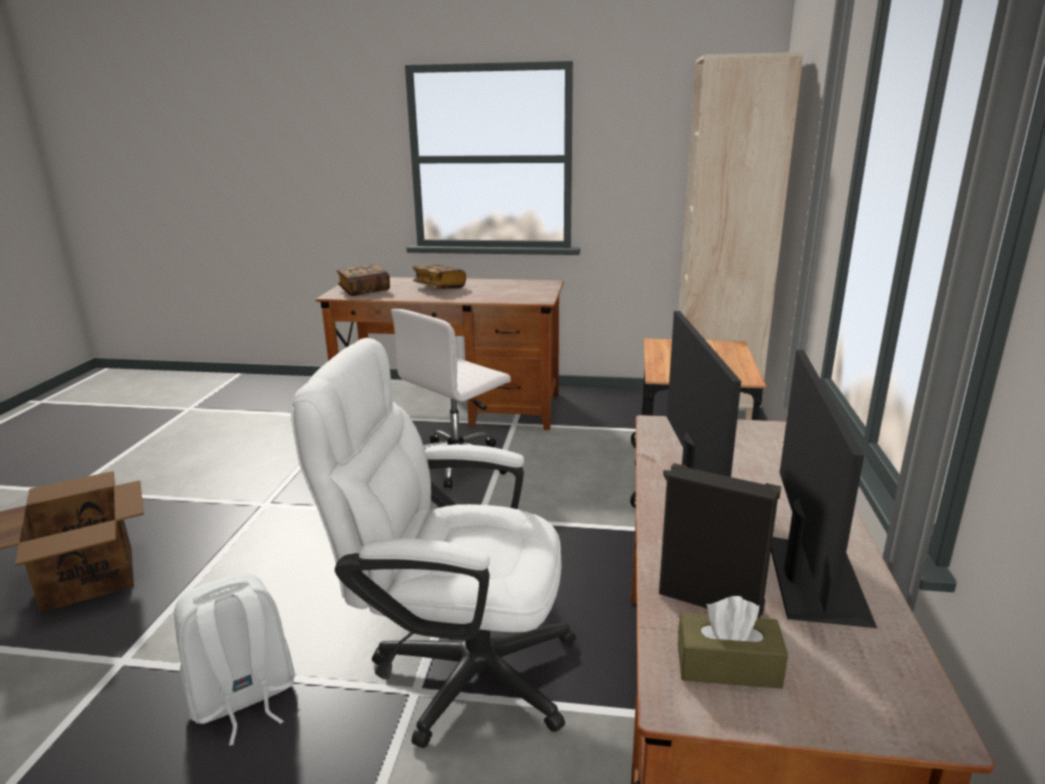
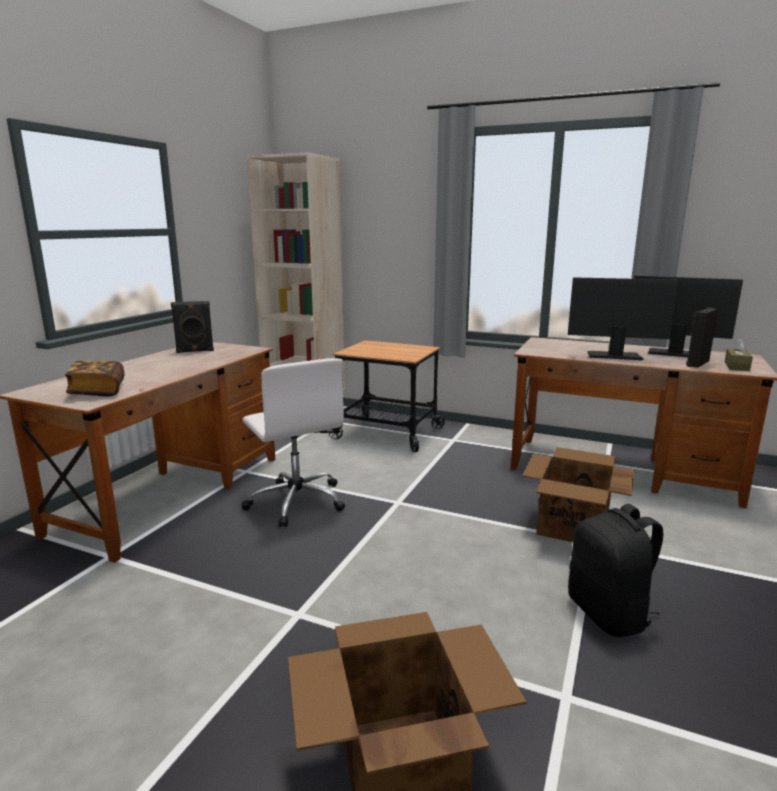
camera: 75 degrees left, 5 degrees down
white backpack [174,573,295,746] -> black backpack [568,504,664,637]
white office chair [291,338,576,748] -> cardboard box [522,447,635,542]
book [413,264,466,289] -> none
none -> black speaker [171,301,214,353]

